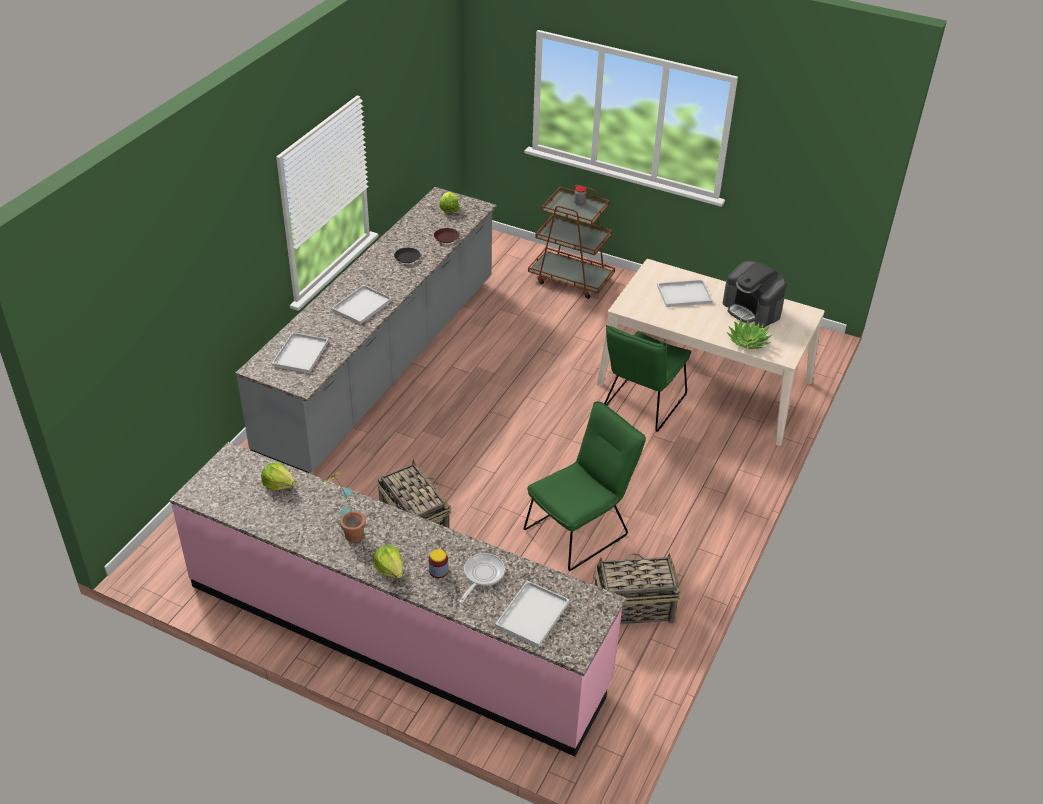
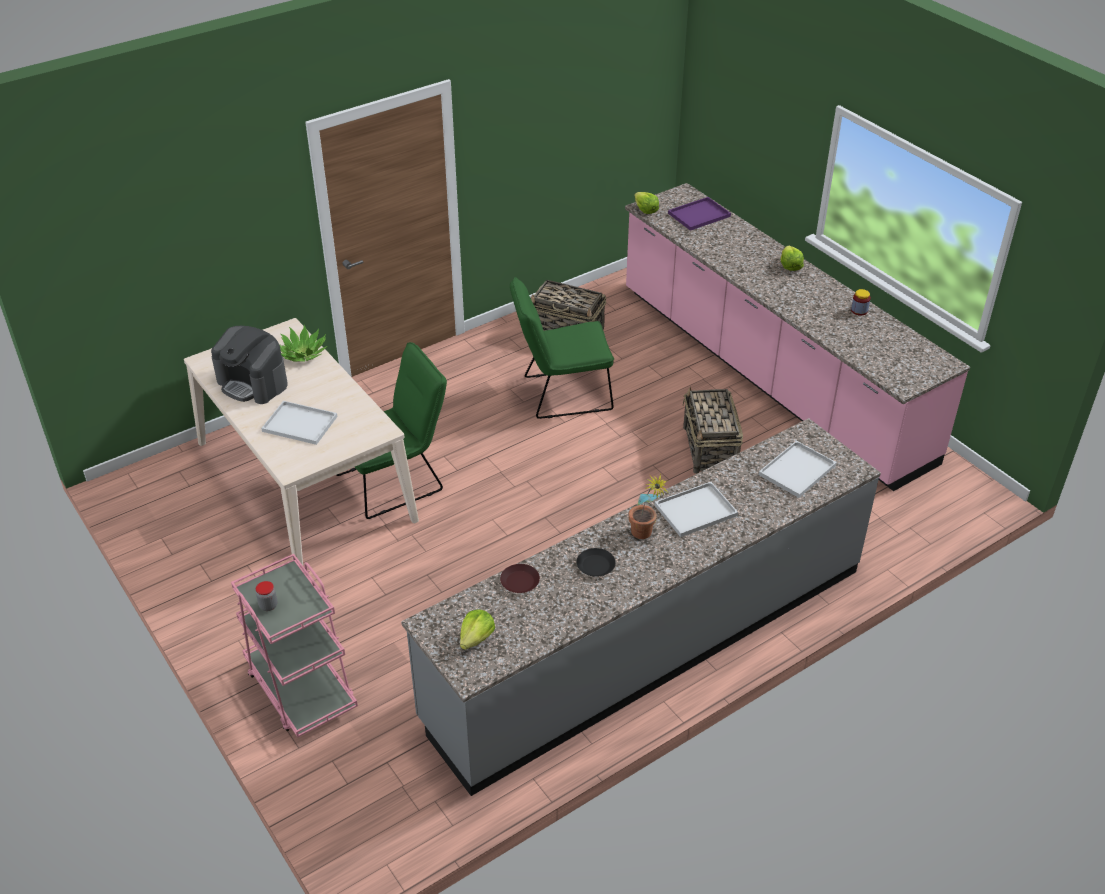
camera: 150 degrees left, 0 degrees up
lettuce [261,462,296,490] -> lettuce moved to [634,192,659,214]
potted plant [326,471,366,542] -> potted plant moved to [628,474,669,539]
jar [429,549,448,578] -> jar moved to [851,289,871,316]
frying pan [459,553,505,603] -> none
white tray [495,580,570,648] -> purple tray [668,197,731,231]
brown cart [528,185,615,299] -> pink cart [231,554,358,738]
coffee machine [723,261,786,328] -> coffee machine turned 135 degrees clockwise [211,326,288,404]

